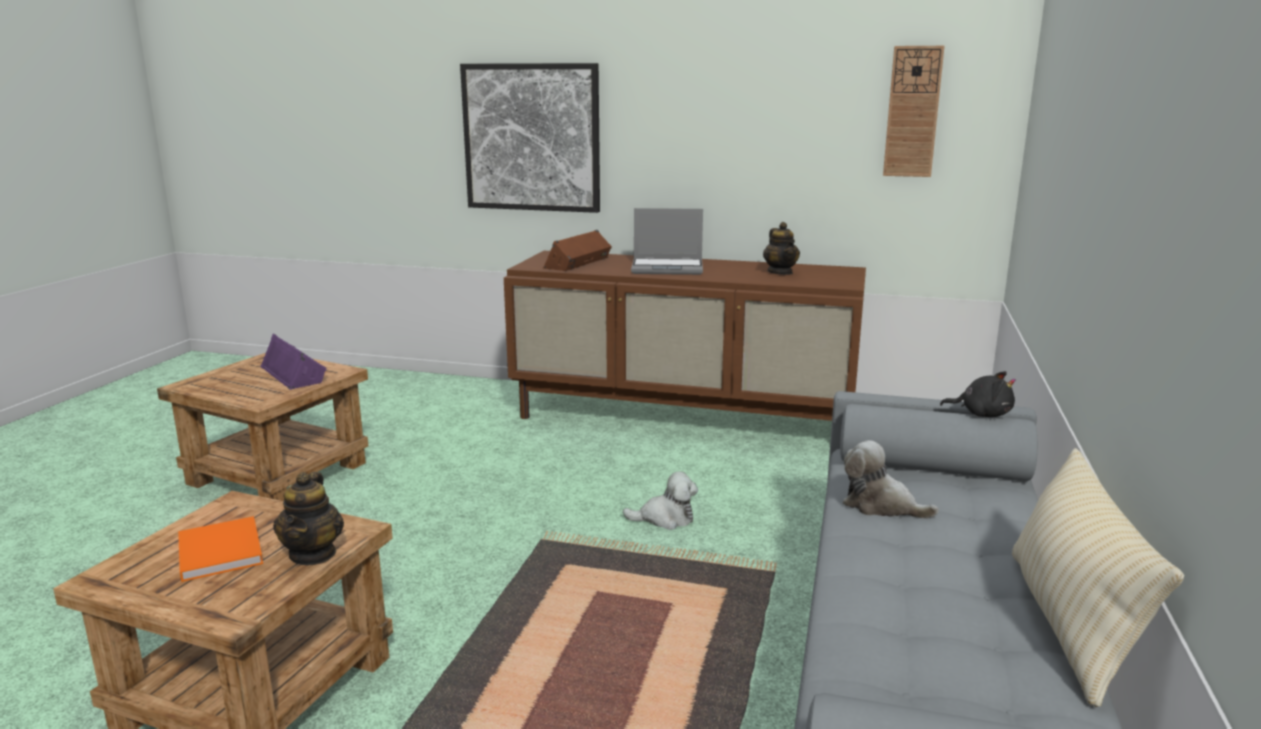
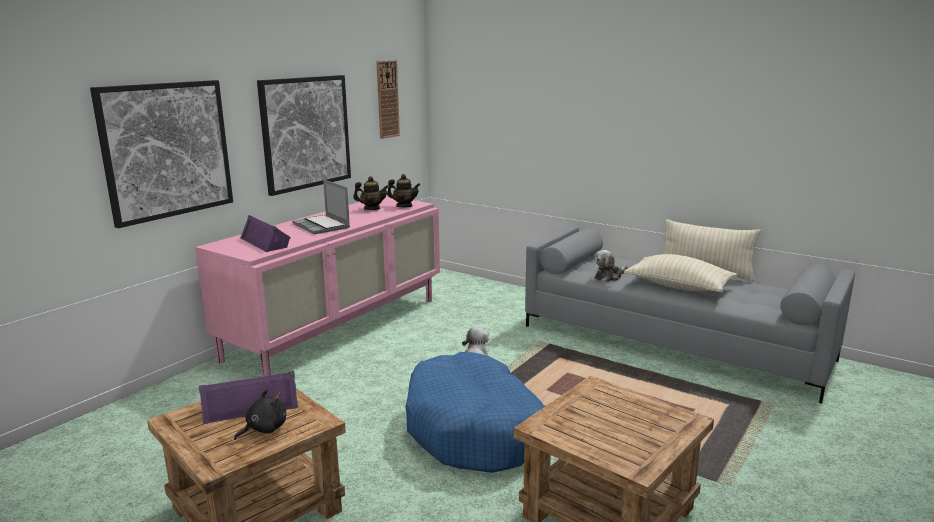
camera: 70 degrees left, 0 degrees up
orange book [178,516,263,582] -> none
teapot [273,472,344,565] -> teapot moved to [387,174,420,207]
brown cabinet [504,251,866,421] -> pink cabinet [195,196,440,376]
brown speaker [543,230,612,271] -> purple speaker [240,215,291,252]
laptop [631,208,703,275] -> laptop turned 120 degrees clockwise [292,179,350,234]
black plush toy [940,371,1016,417] -> black plush toy moved to [234,389,286,440]
none -> picture [257,75,351,196]
none -> blue dog bed [405,352,544,473]
none -> beige pillow [624,254,737,292]

